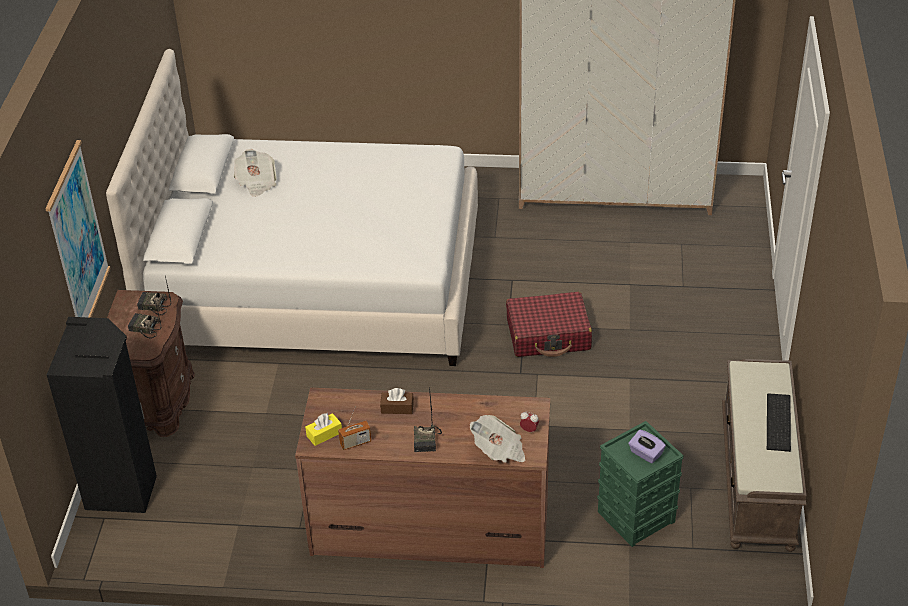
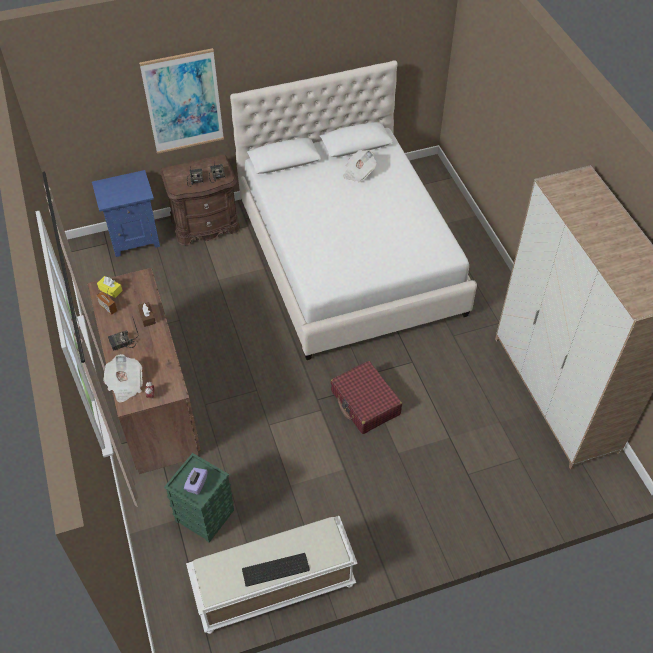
camera: 65 degrees right, 10 degrees up
black cabinet [47,317,157,513] -> blue nightstand [92,170,160,257]
brown bench [722,359,807,552] -> white bench [186,516,358,634]

